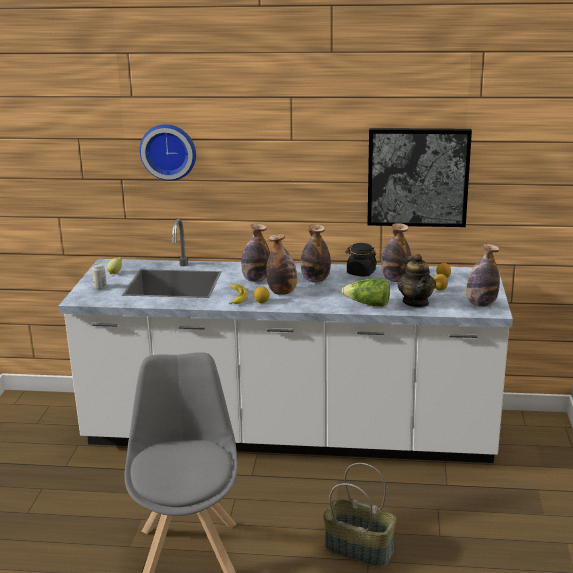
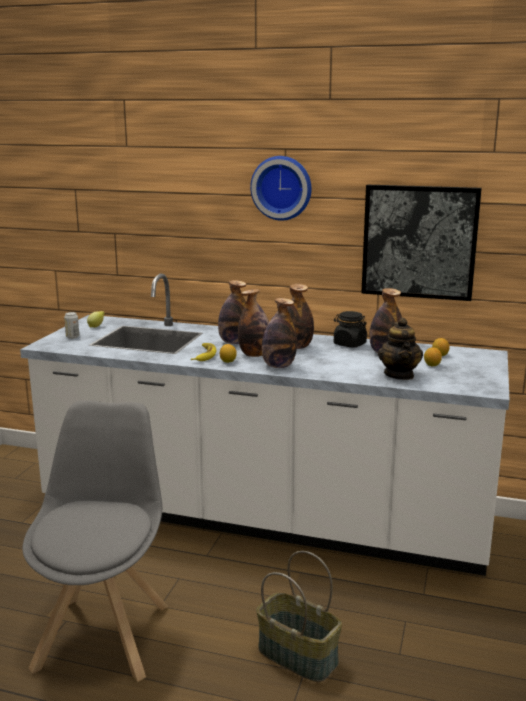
camera: 10 degrees right, 5 degrees down
wall clock [140,124,196,181] -> wall clock moved to [250,156,312,221]
lettuce [341,278,390,307] -> none
bottle [466,244,500,307] -> bottle moved to [262,298,297,368]

